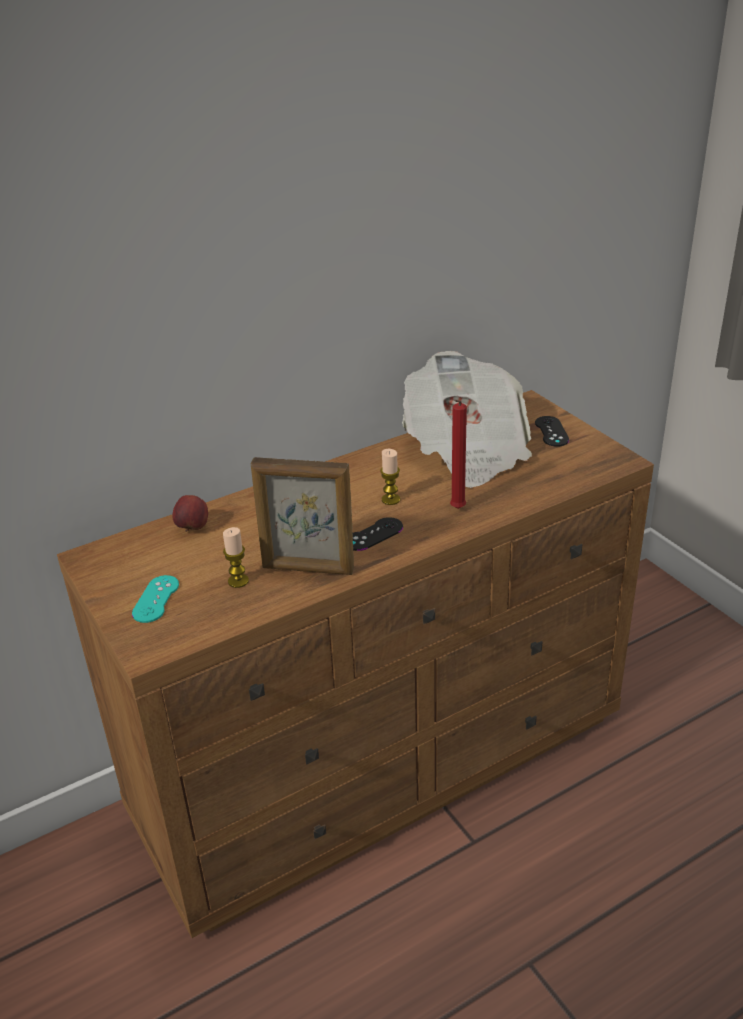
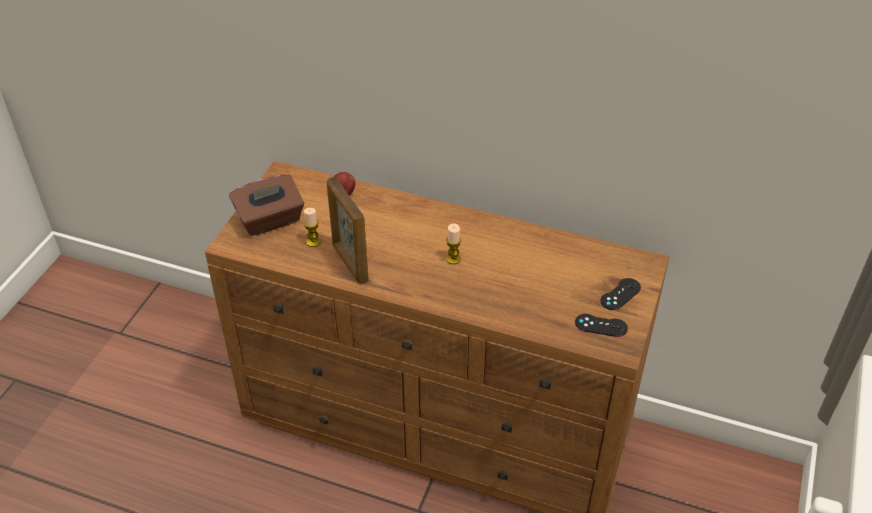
camera: 50 degrees right, 10 degrees up
turquoise game controller [132,575,179,623] -> brown tissue box [229,175,304,236]
black game controller [353,517,403,551] -> black game controller moved to [575,314,628,337]
newspaper [402,351,532,488] -> none
red candle [450,400,467,509] -> none

